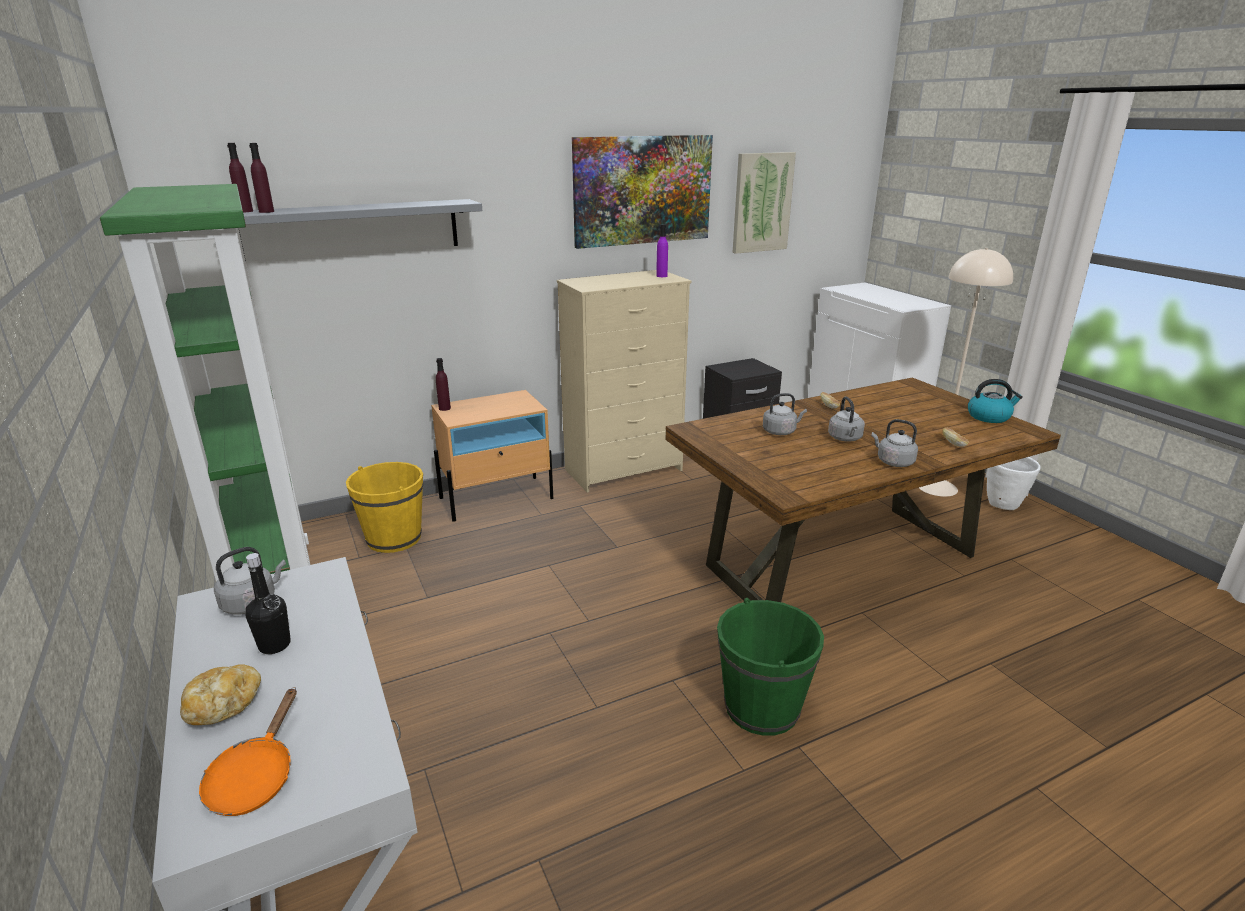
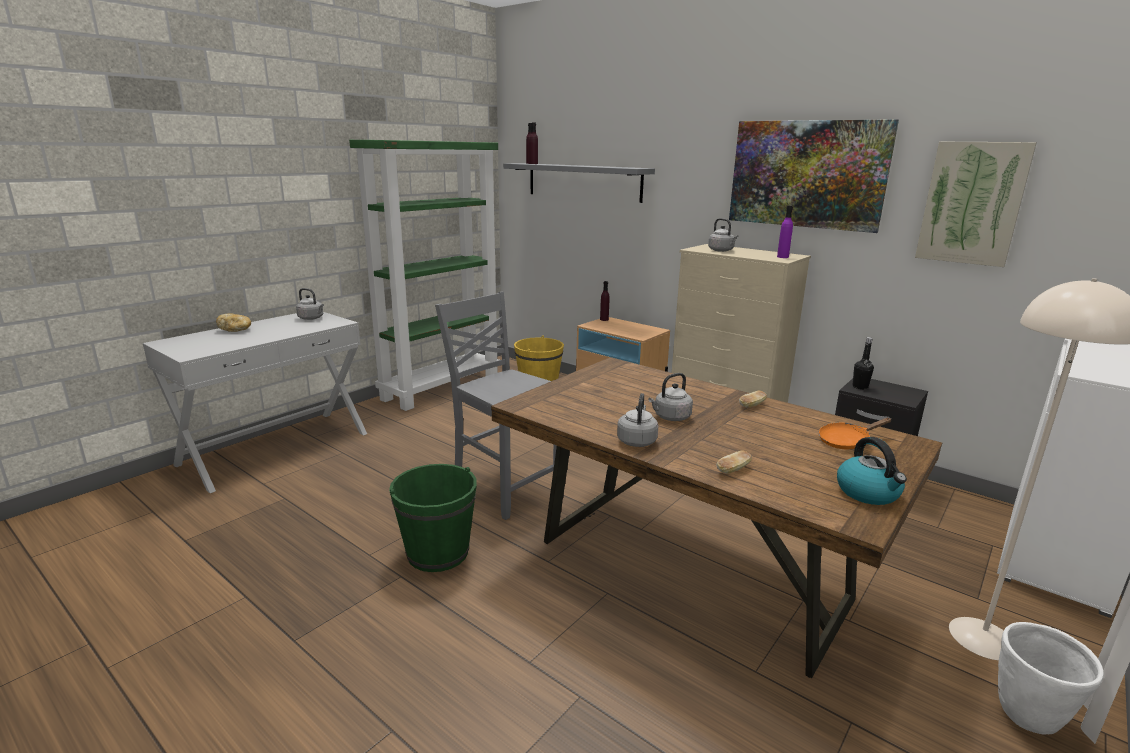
camera: 65 degrees right, 5 degrees down
orange frying pan [199,687,297,816] -> orange frying pan moved to [819,418,892,449]
black bottle [246,553,291,654] -> black bottle moved to [853,337,874,389]
grey kettle [763,393,807,435] -> grey kettle moved to [708,218,738,252]
none -> grey chair [435,292,557,520]

